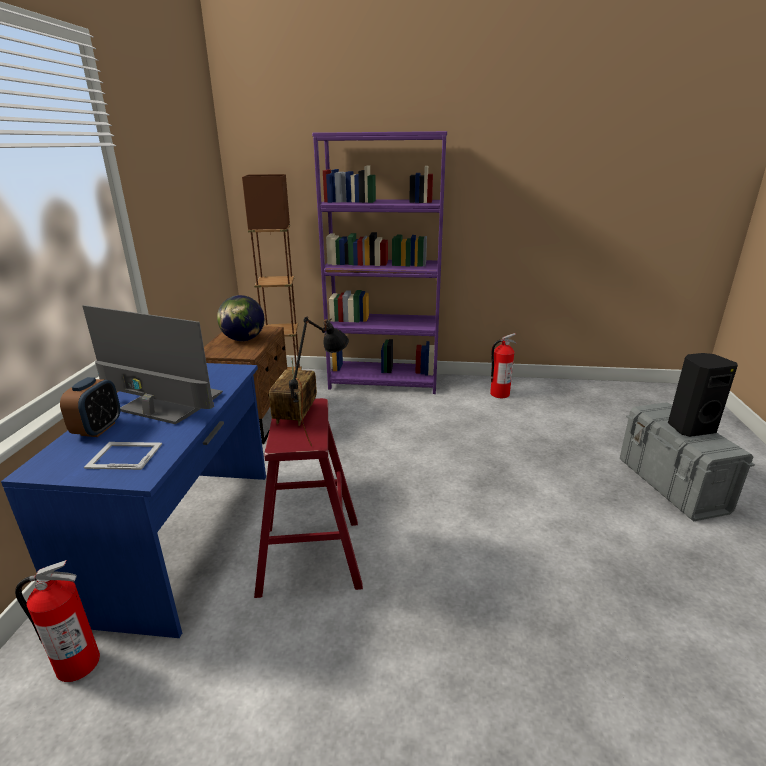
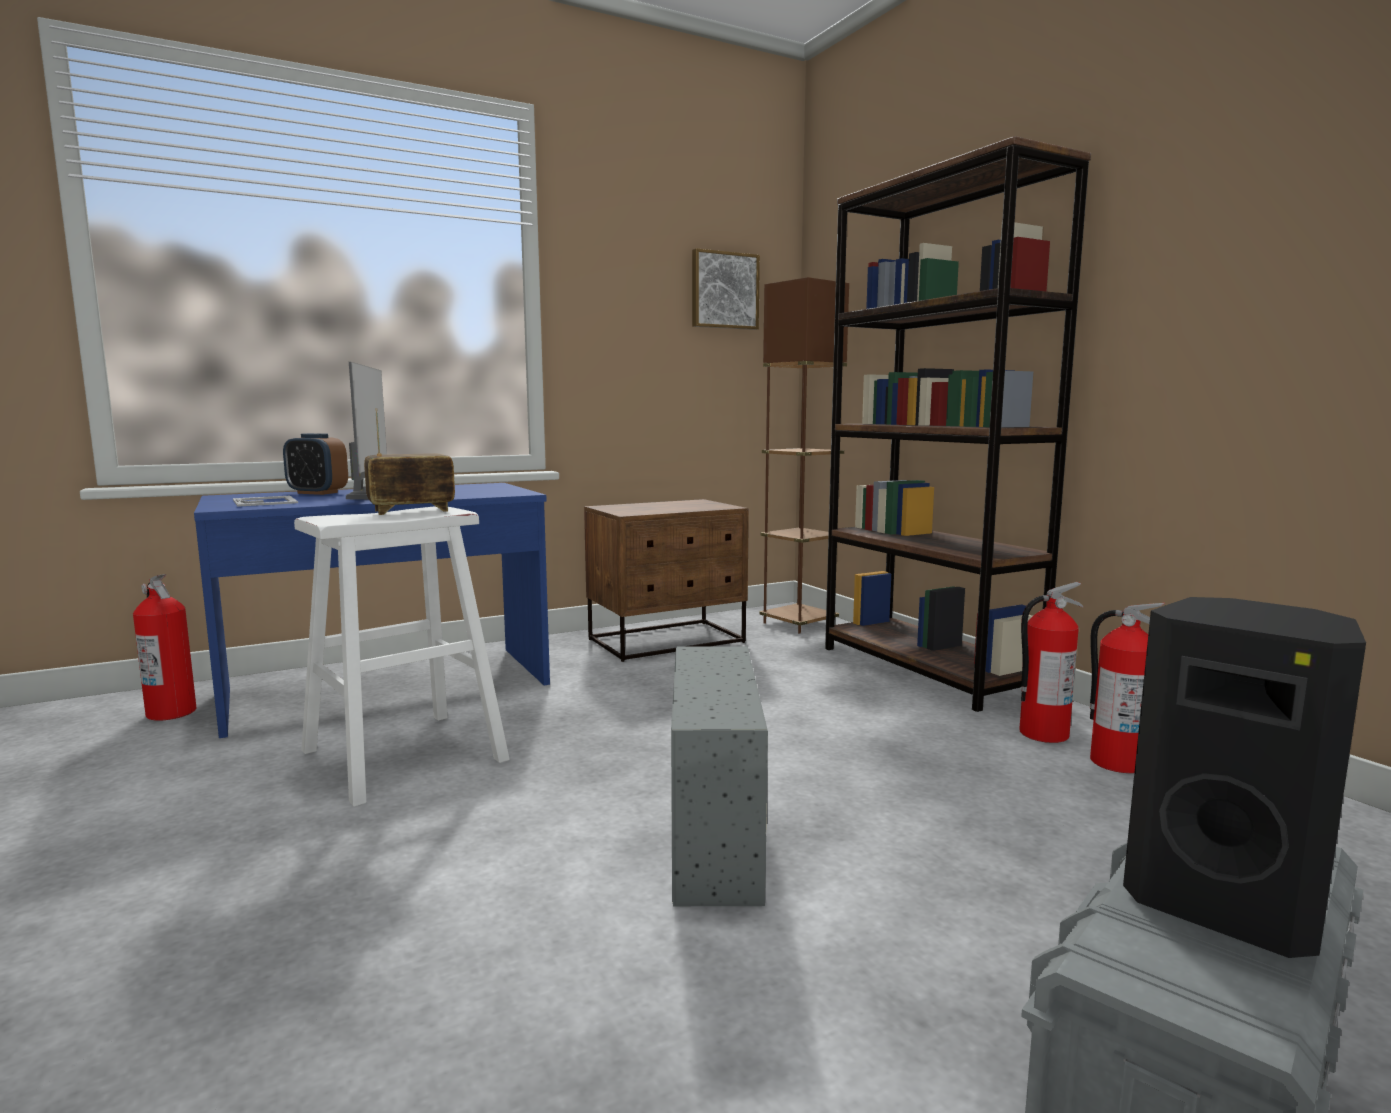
camera: 55 degrees right, 15 degrees down
alarm clock [60,377,120,437] -> alarm clock turned 45 degrees clockwise [283,433,348,495]
globe [217,295,264,341] -> none
red stool [254,398,363,598] -> white stool [294,506,510,807]
black table lamp [289,317,349,447] -> none
purple bookcase [312,131,447,394] -> brown bookcase [825,136,1091,712]
none -> grey storage box [671,646,768,906]
none -> picture [692,248,760,330]
none -> fire extinguisher [1019,582,1083,743]

